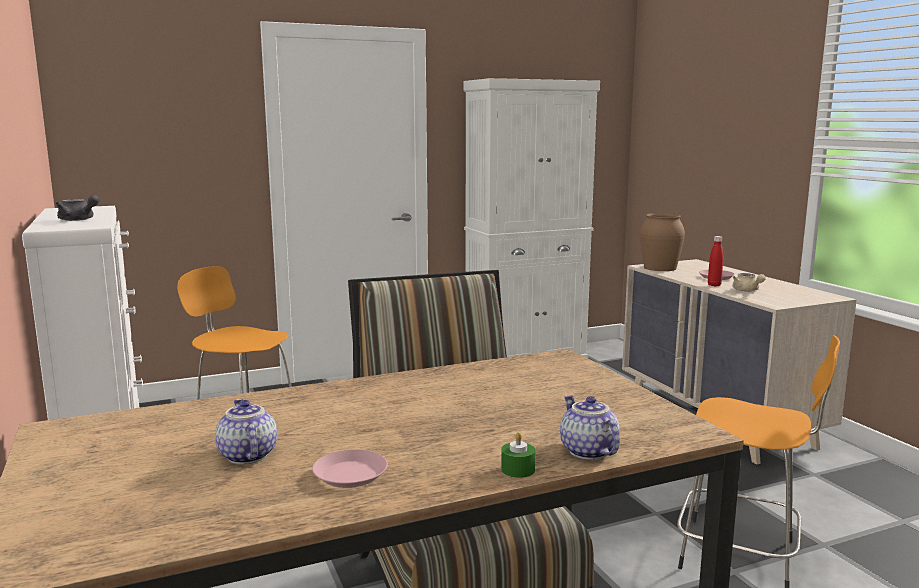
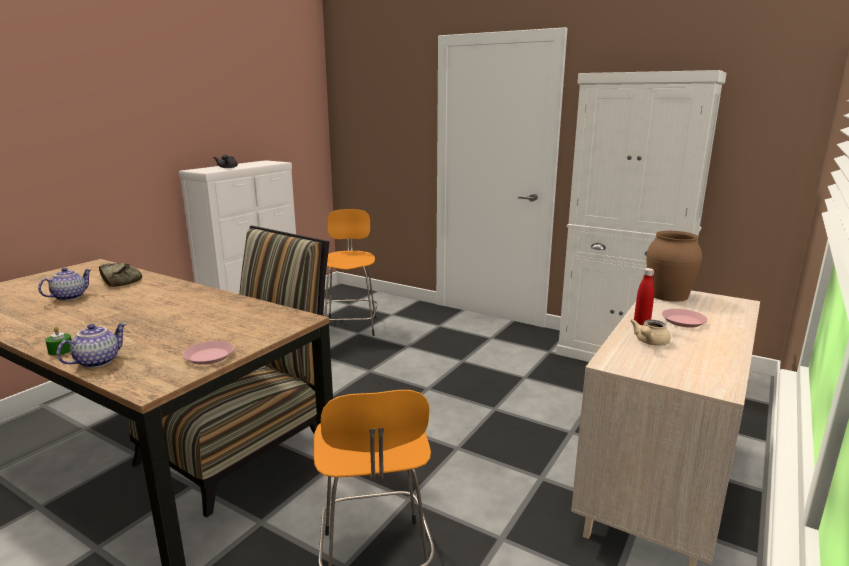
camera: 55 degrees right, 5 degrees up
pink plate [312,449,388,488] -> pink plate moved to [183,341,234,365]
none -> bread [99,263,142,287]

